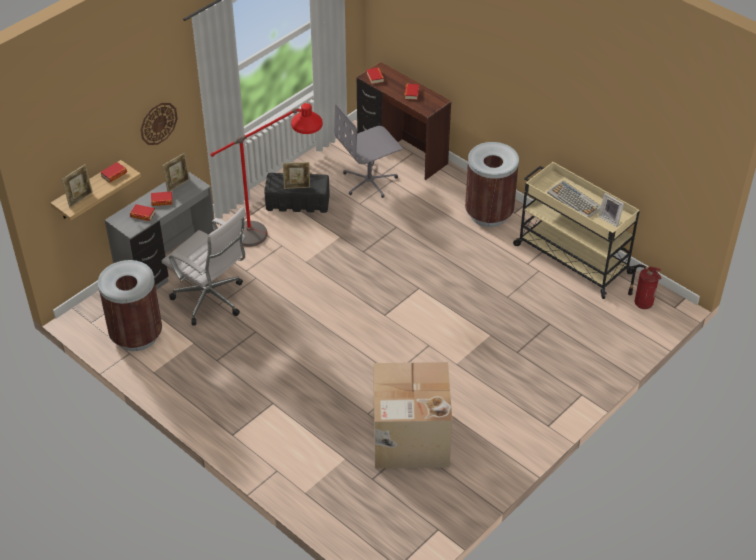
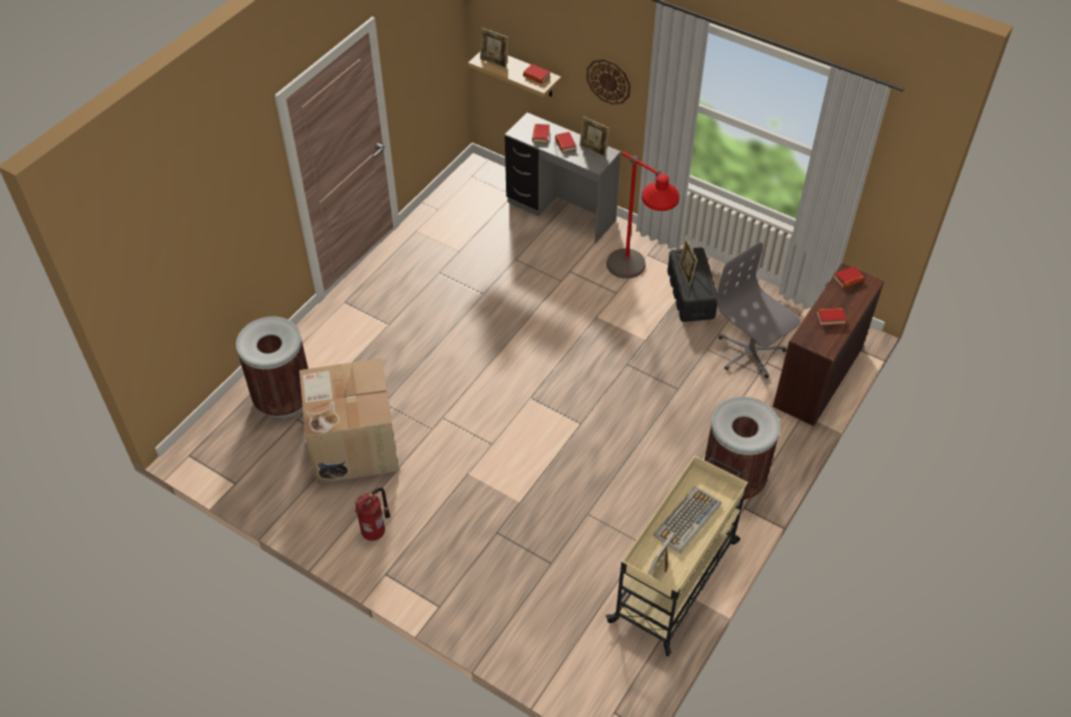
camera: 80 degrees right, 5 degrees up
brown trash can [98,260,162,351] -> brown trash can moved to [236,316,308,418]
white office chair [162,207,246,325] -> none
fire extinguisher [628,264,661,309] -> fire extinguisher moved to [355,488,390,541]

